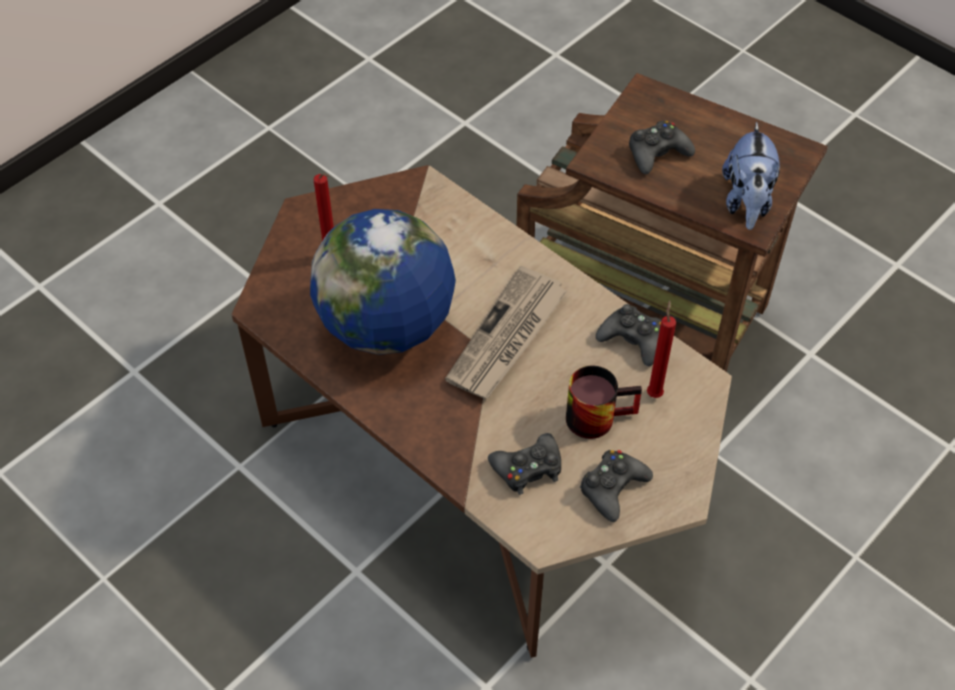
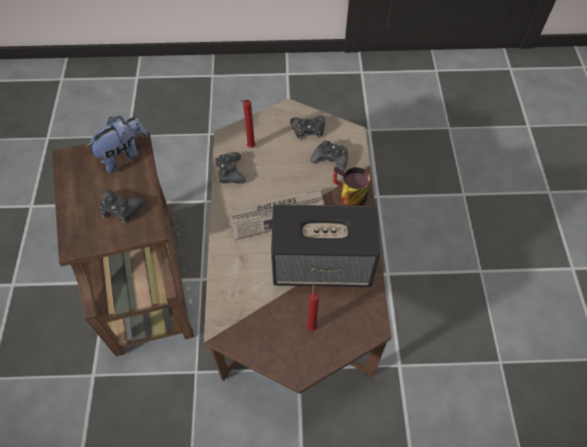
camera: 135 degrees left, 5 degrees up
globe [310,209,456,355] -> speaker [271,204,380,287]
mug [566,365,642,439] -> mug moved to [333,167,371,206]

